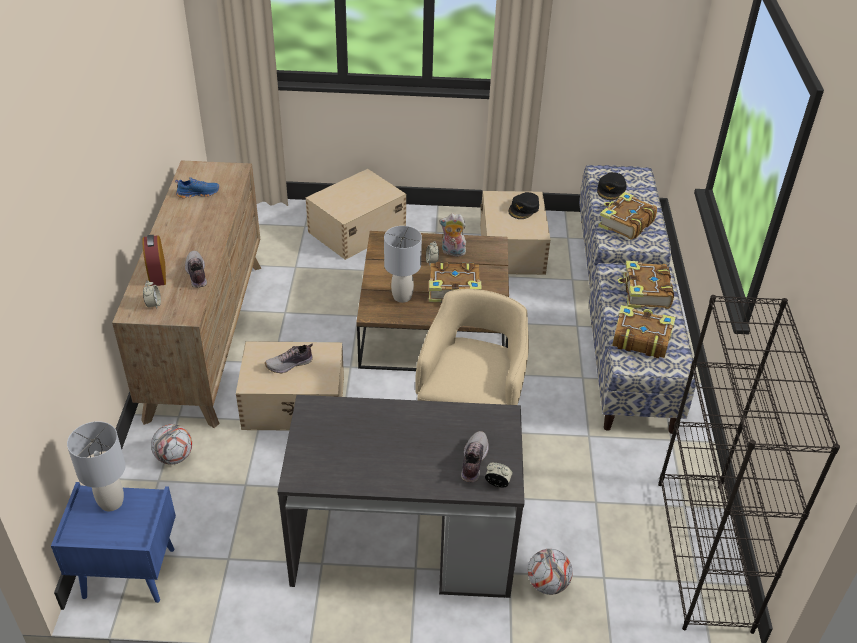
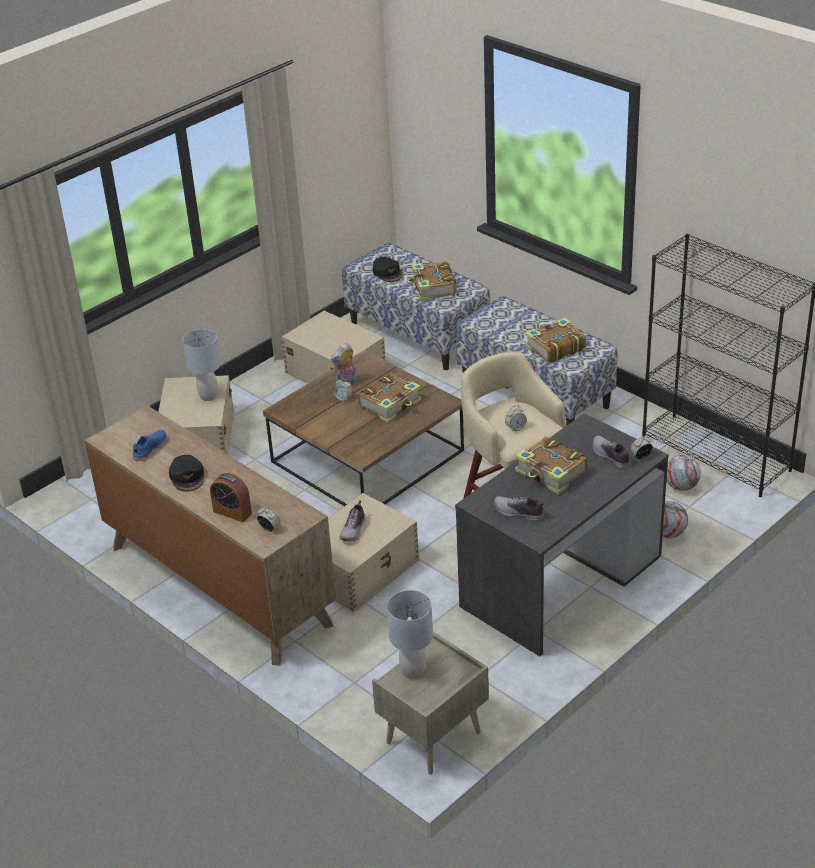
camera: 45 degrees left, 5 degrees down
blue nightstand [51,482,176,603] -> beige nightstand [372,633,489,774]
football [151,424,192,465] -> football moved to [666,455,701,491]
shoe [185,251,207,288] -> shoe moved to [494,496,545,521]
grey table lamp [384,226,422,303] -> grey table lamp moved to [183,329,221,401]
black cap [508,192,539,219] -> black cap moved to [169,455,204,492]
book [618,261,674,309] -> book moved to [515,437,588,494]
none -> alarm clock [505,405,527,432]

